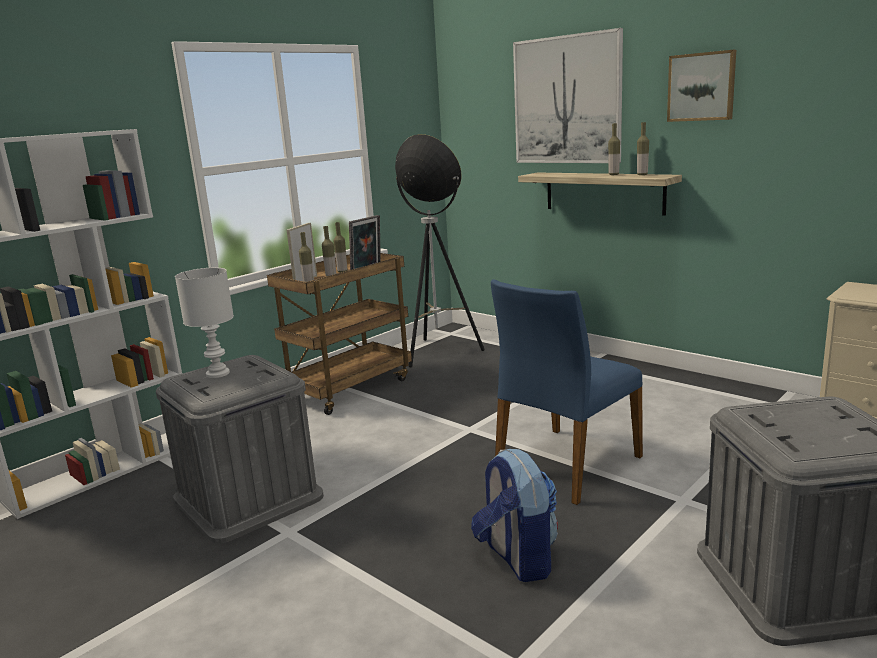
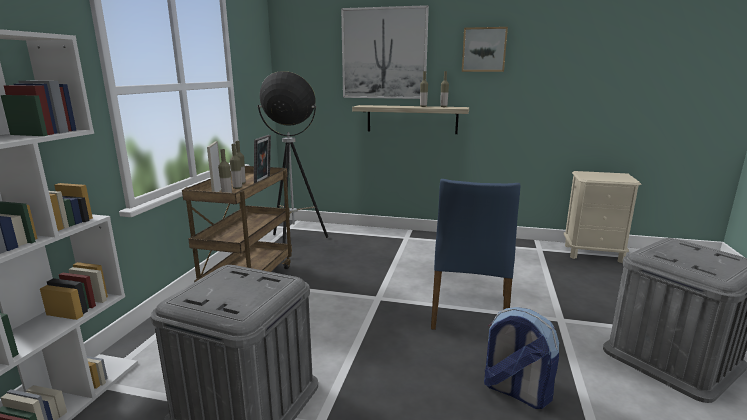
camera: 30 degrees left, 0 degrees up
white table lamp [175,268,234,378] -> none

